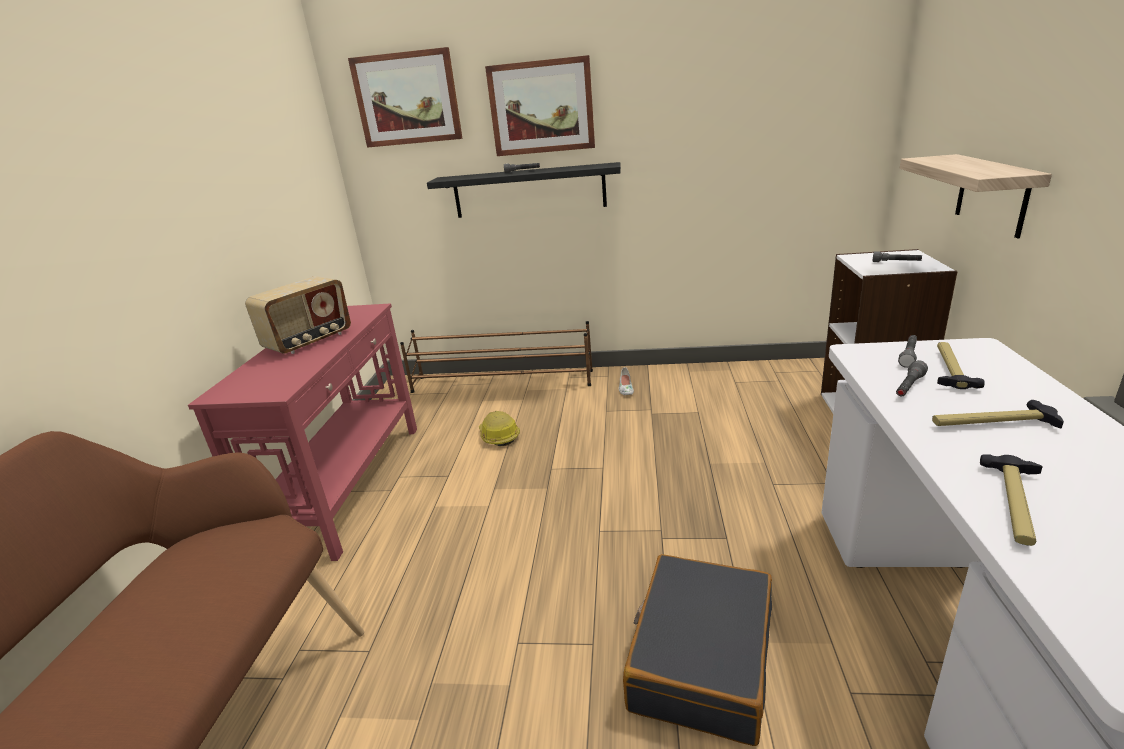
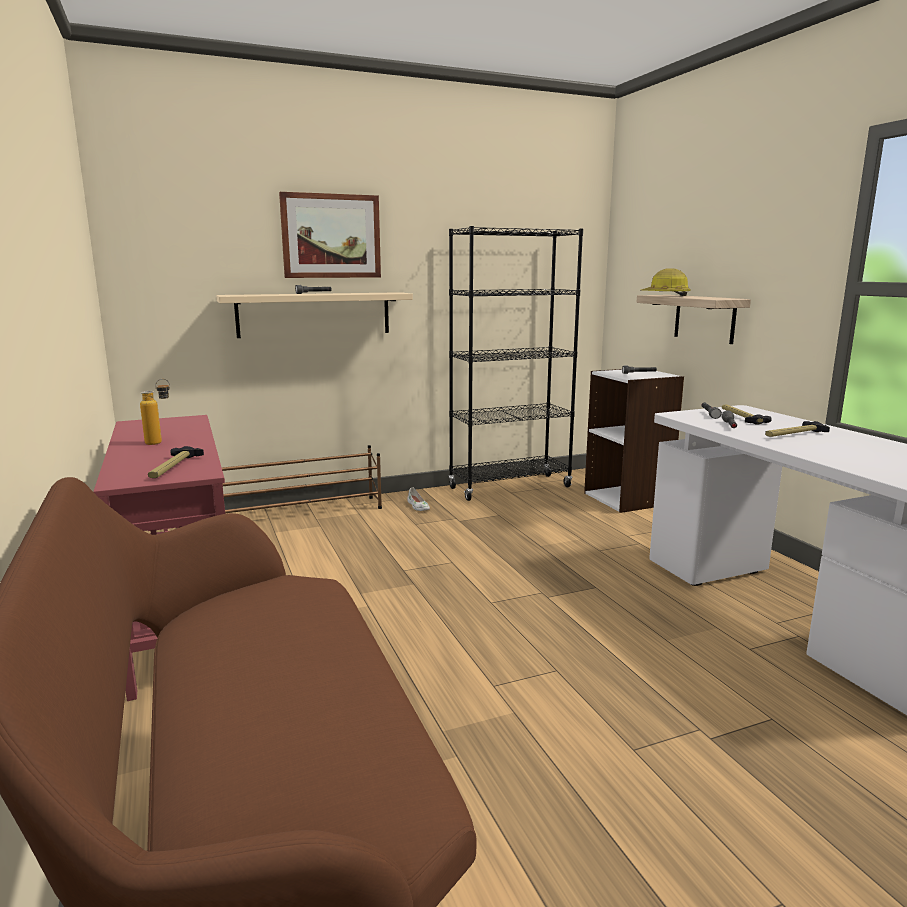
camera: 30 degrees left, 10 degrees down
radio [245,276,351,354] -> bottle [140,379,170,445]
picture [348,47,462,148] -> none
black shelf [427,162,621,218] -> beige shelf [216,292,413,338]
hard hat [479,411,520,446] -> hard hat moved to [641,269,691,296]
black suitcase [623,554,772,746] -> none
hammer [980,454,1043,546] -> hammer moved to [148,446,204,478]
none -> black bookcase [448,226,583,501]

